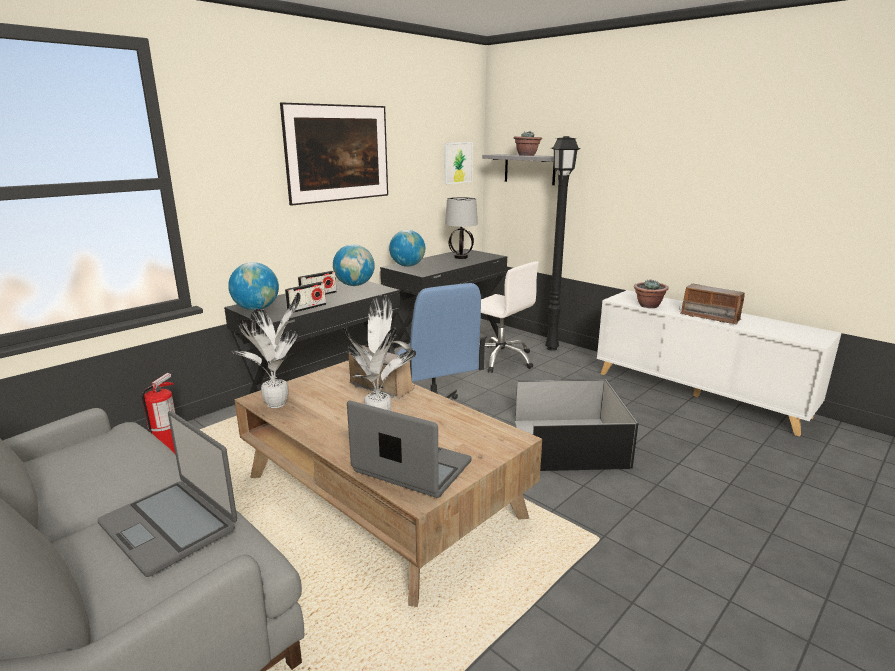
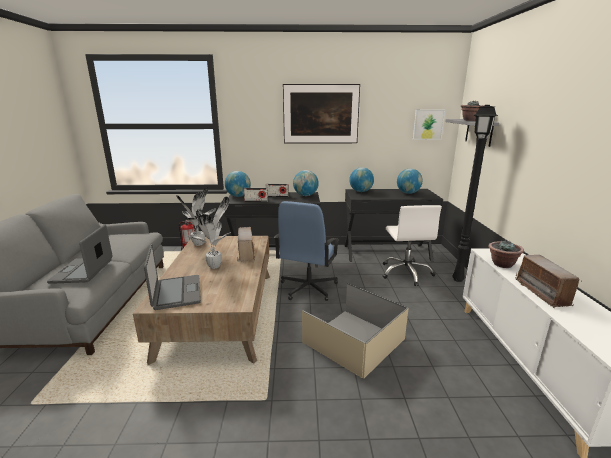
camera: 45 degrees right, 0 degrees up
table lamp [445,197,478,259] -> globe [397,169,423,194]
black storage box [515,379,638,471] -> beige storage box [302,283,409,378]

